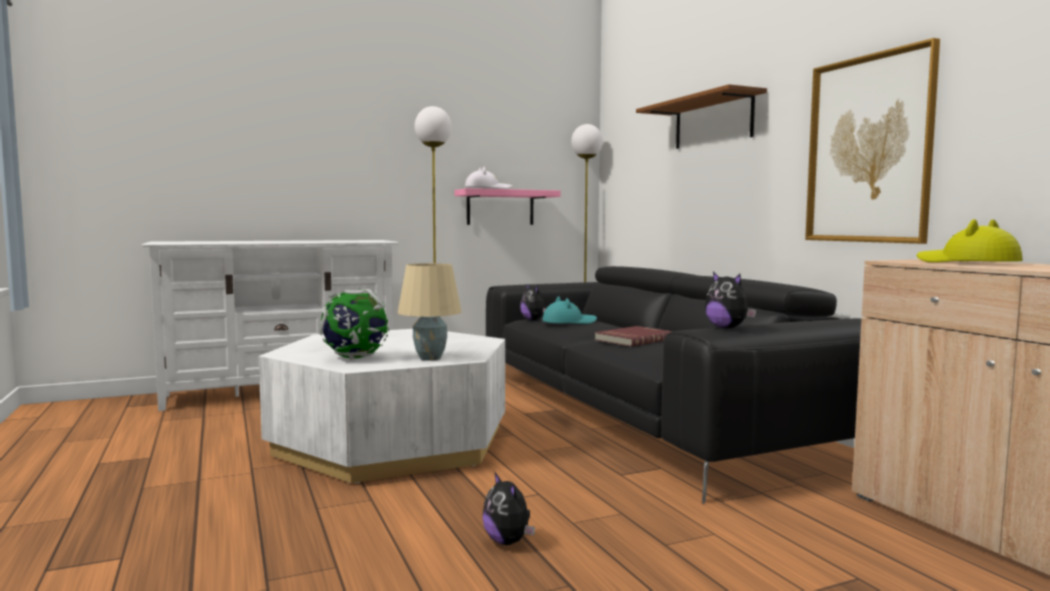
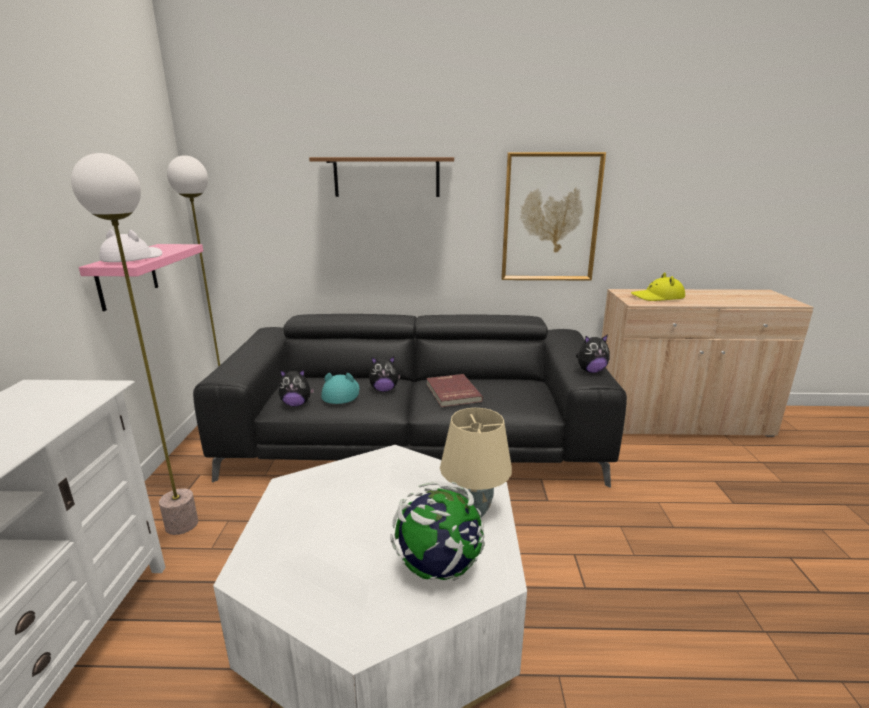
camera: 65 degrees left, 15 degrees up
plush toy [483,473,535,545] -> plush toy moved to [369,356,401,392]

